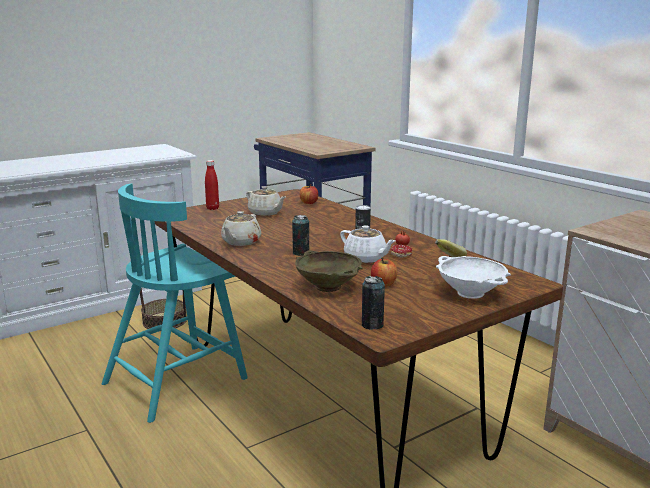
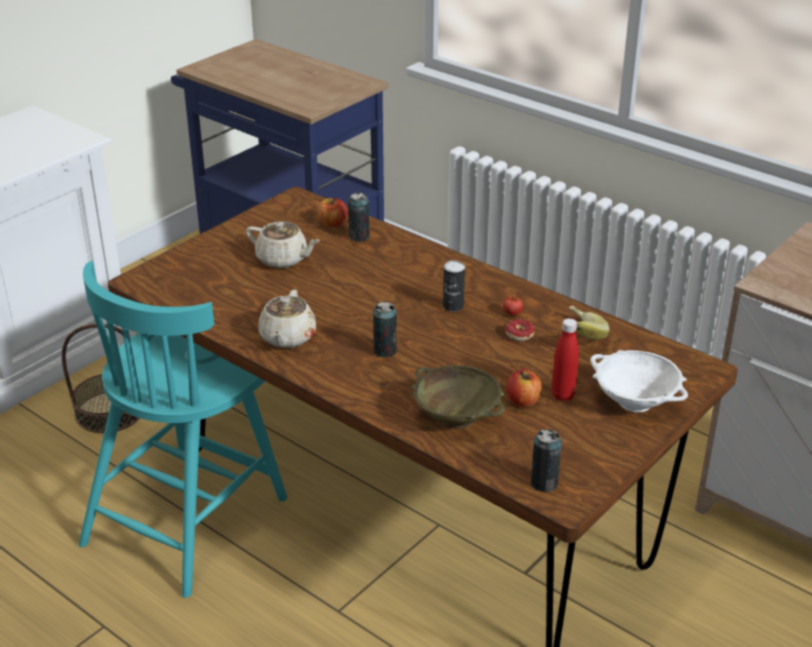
camera: 15 degrees left, 15 degrees up
red bottle [205,160,219,210] -> red bottle moved to [552,318,579,401]
white teapot [340,225,395,263] -> none
none -> can [348,192,370,242]

